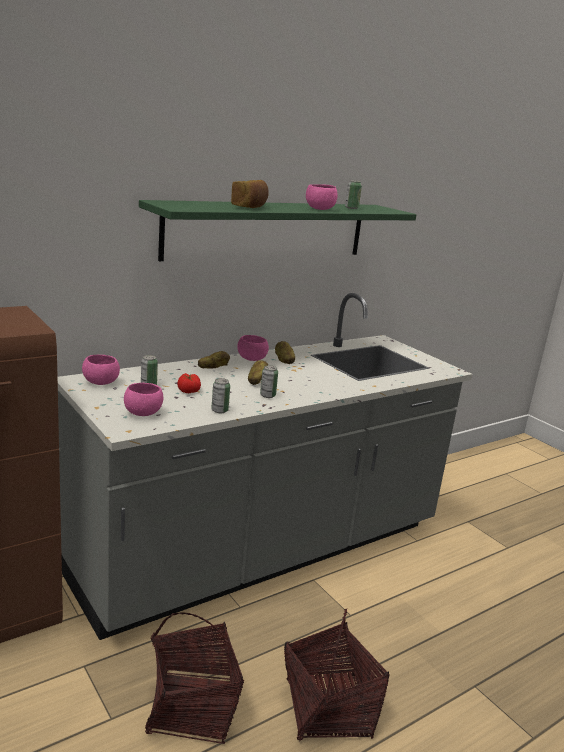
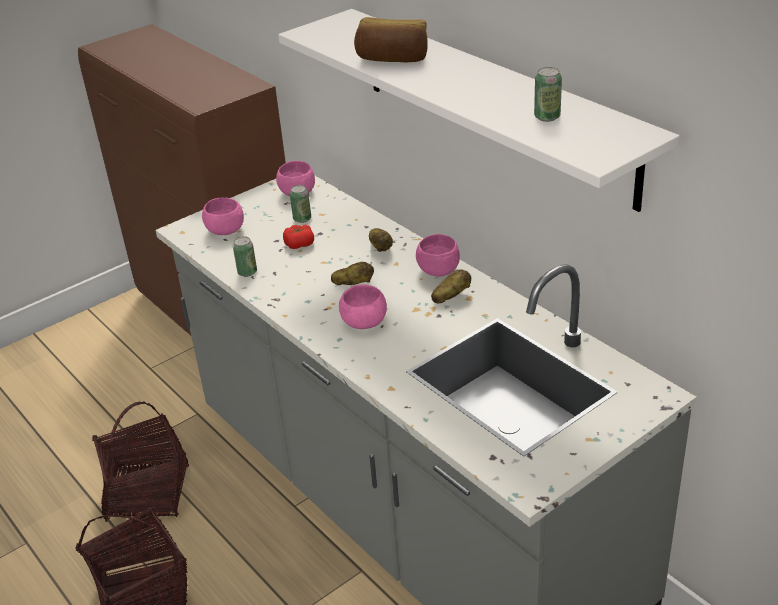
camera: 90 degrees right, 15 degrees up
green shelf [139,200,416,261] -> white shelf [278,9,680,212]
can [260,365,278,398] -> none
pink bowl [306,184,338,210] -> pink bowl moved to [339,284,387,329]

